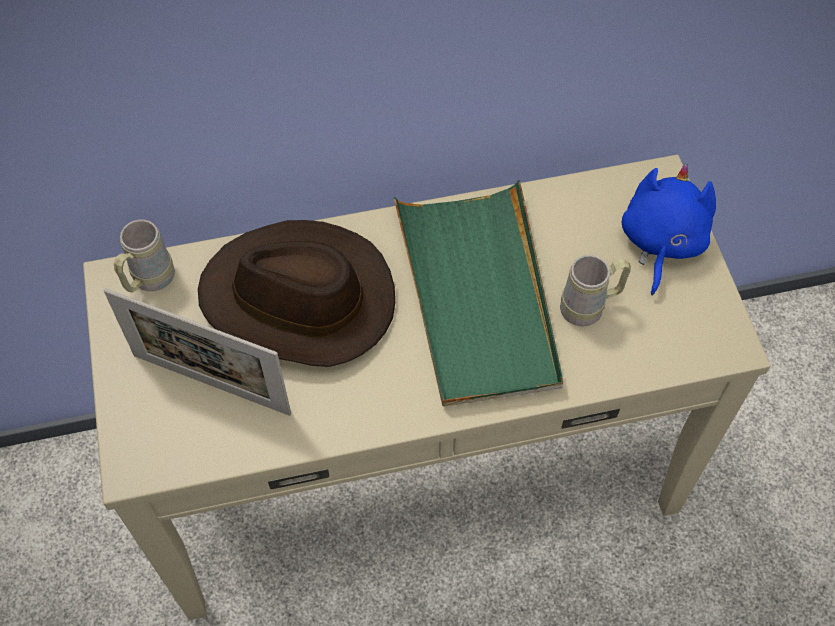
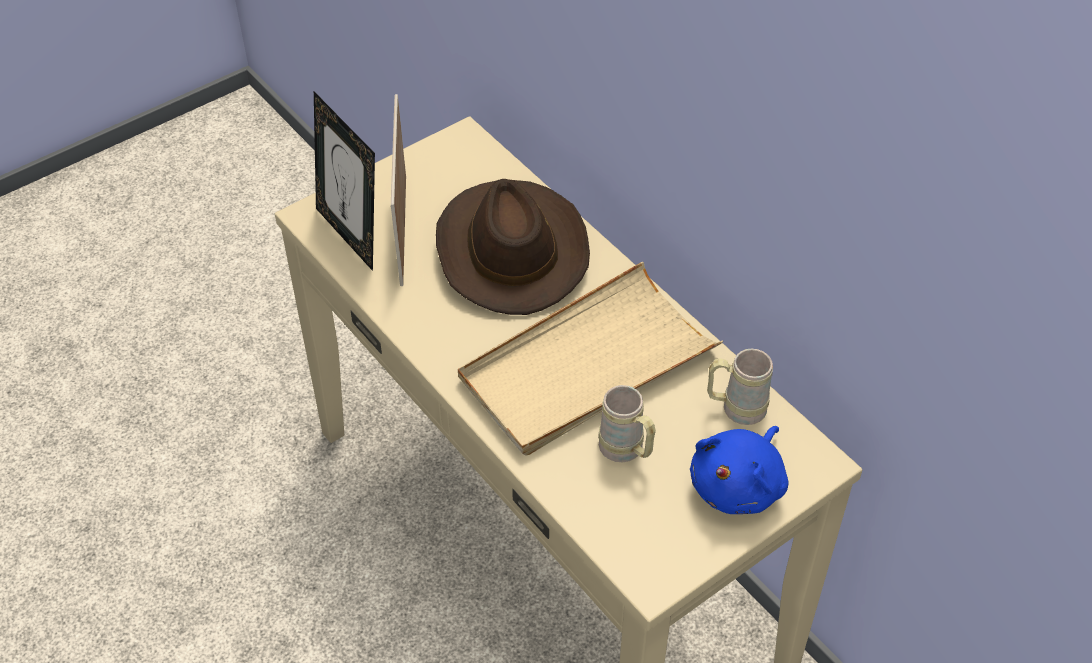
camera: 65 degrees right, 10 degrees down
beige mug [114,220,175,293] -> beige mug moved to [707,349,773,425]
green tray [393,180,563,407] -> beige tray [458,261,723,456]
blue plush toy [622,164,716,295] -> blue plush toy turned 135 degrees clockwise [690,426,788,514]
none -> picture frame [314,92,375,271]

